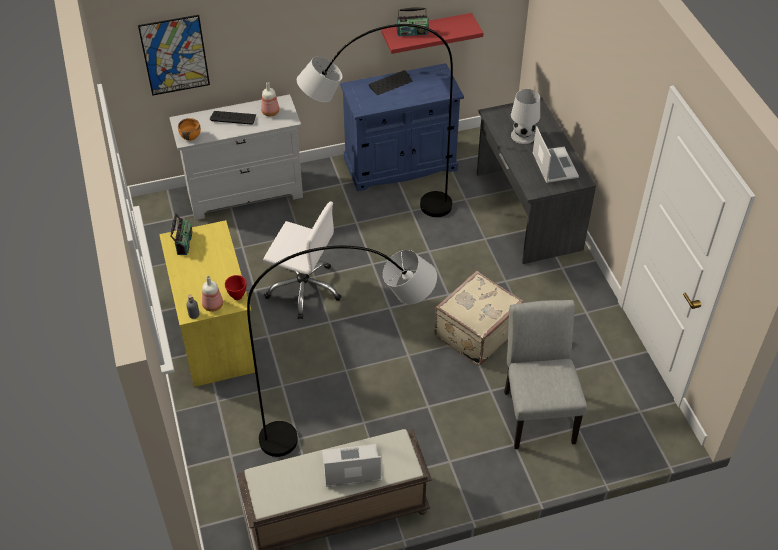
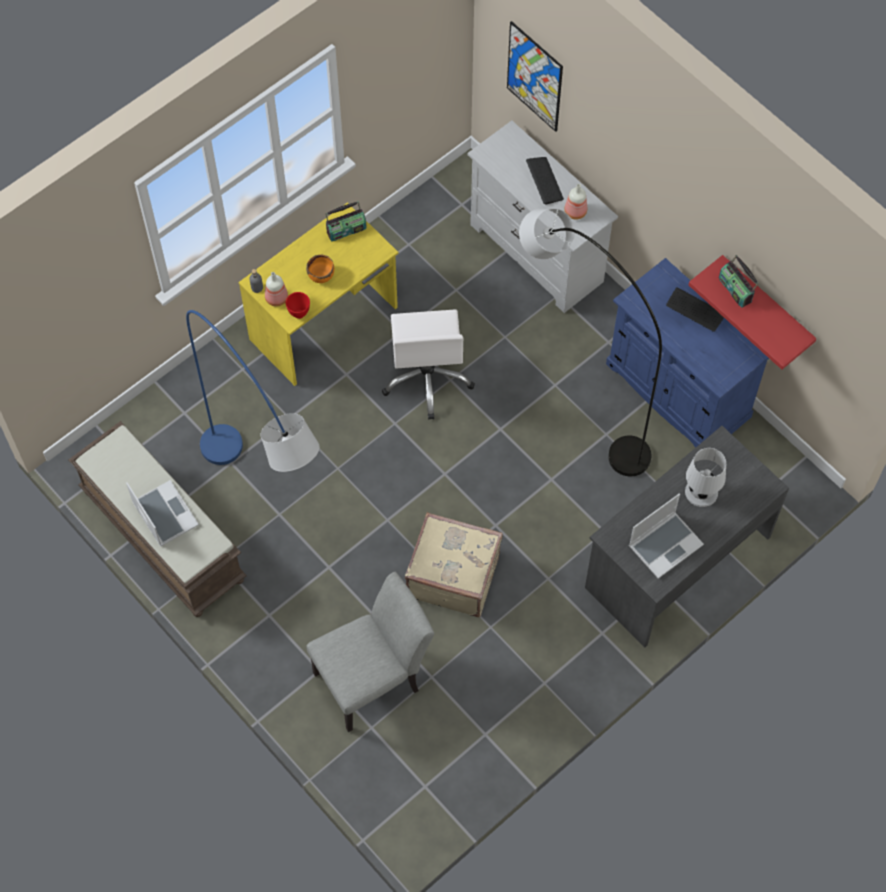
camera: 65 degrees right, 15 degrees up
orange bowl [178,118,201,141] -> orange bowl moved to [306,255,334,283]
grey floor lamp [247,246,437,457] -> blue floor lamp [186,310,319,472]

